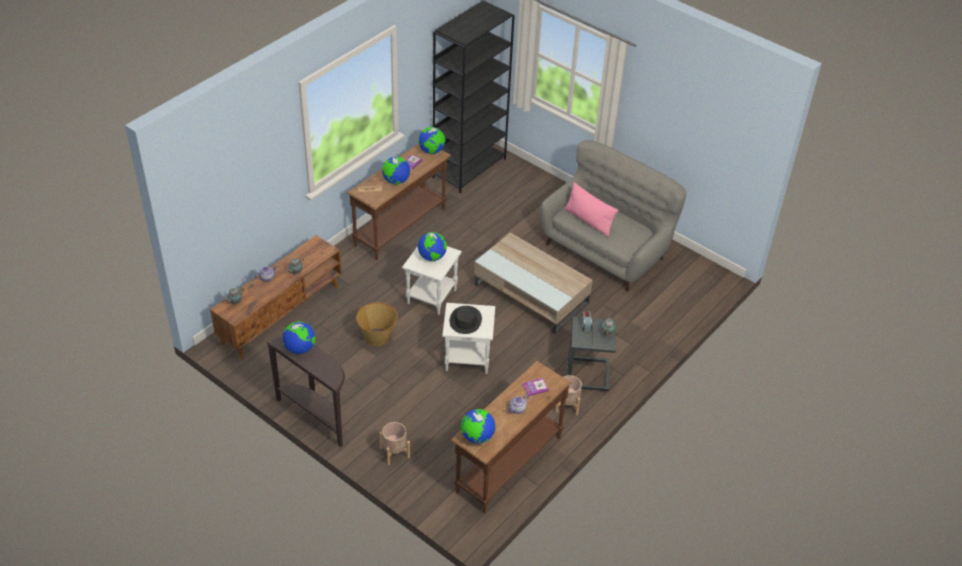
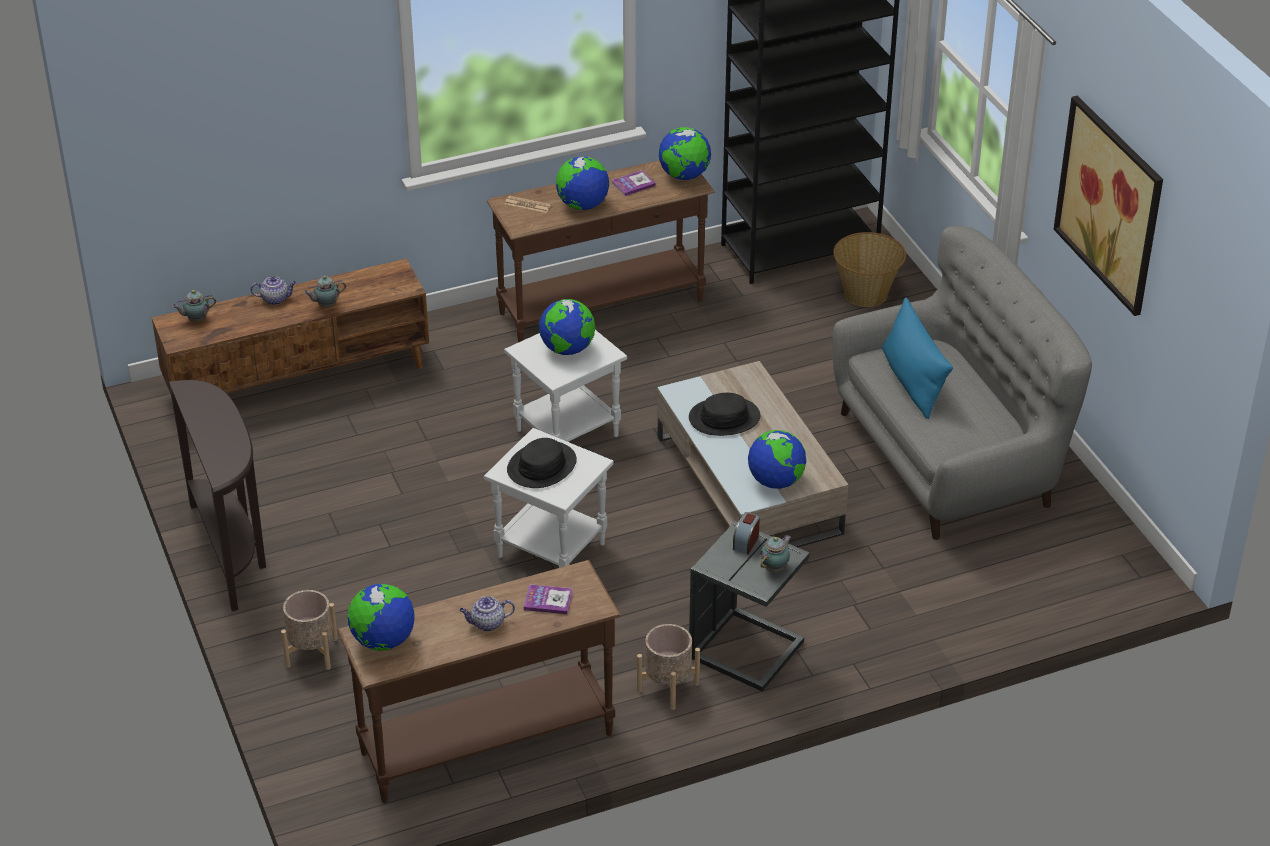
camera: 30 degrees right, 5 degrees down
globe [282,321,316,354] -> globe moved to [748,430,806,489]
basket [356,302,398,346] -> basket moved to [833,232,906,307]
pink pillow [564,182,618,237] -> blue pillow [882,298,953,419]
none -> black hat [689,393,760,436]
none -> picture [1054,96,1163,316]

